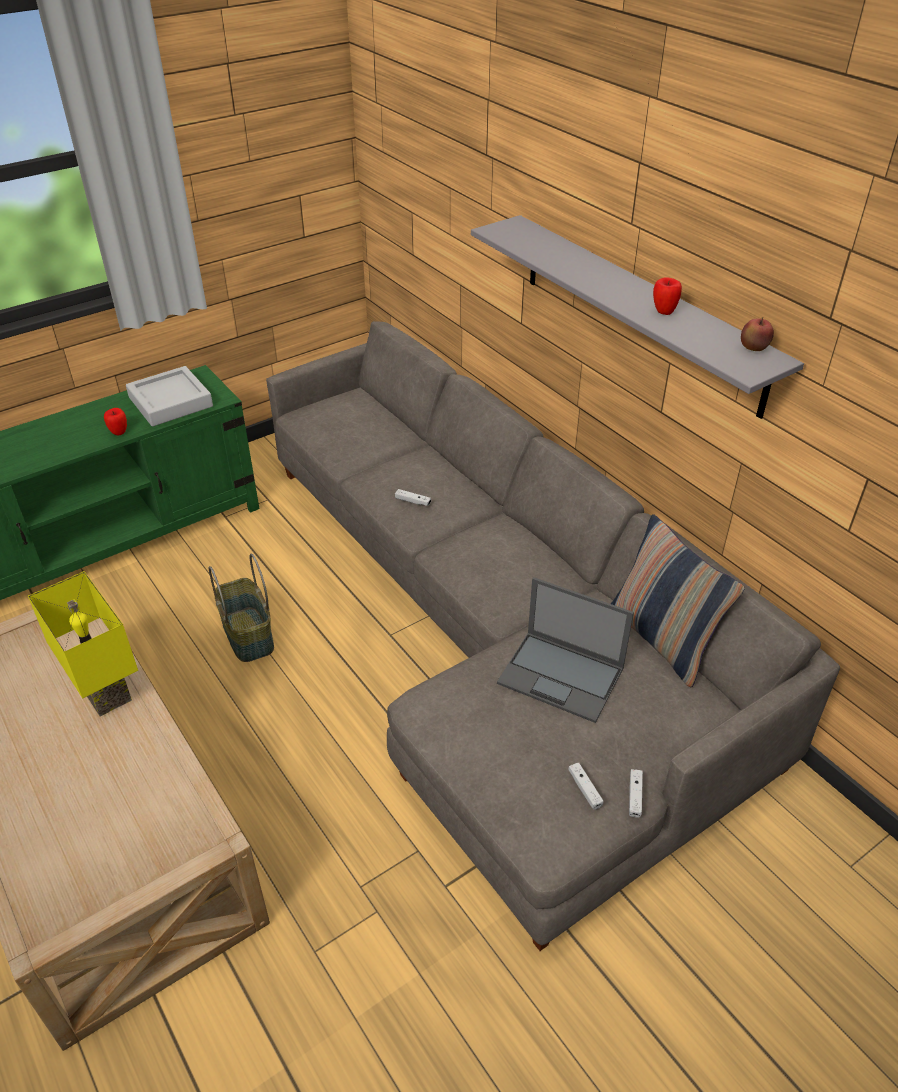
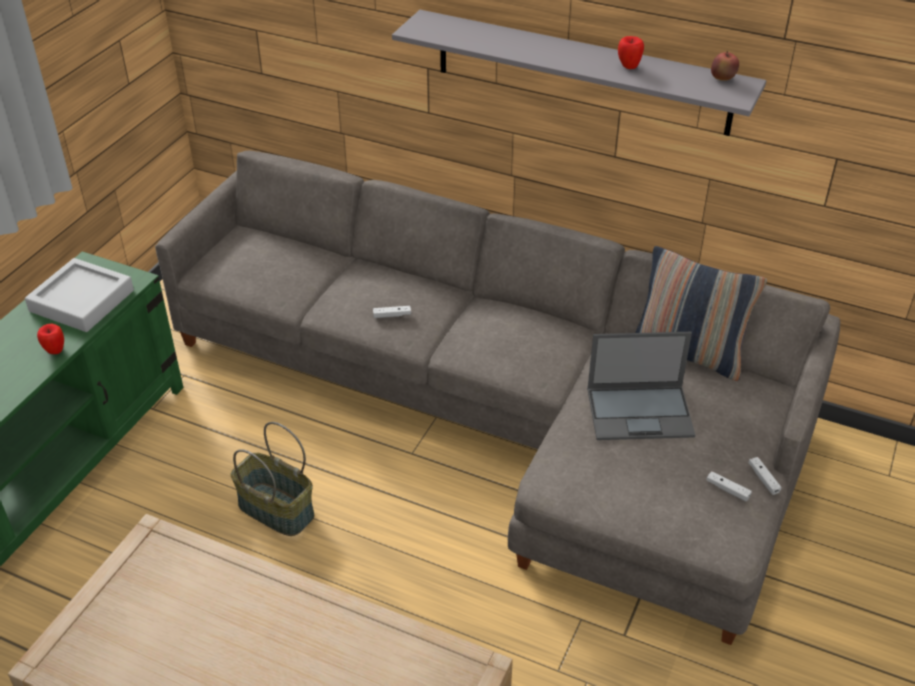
camera: 30 degrees left, 0 degrees up
yellow table lamp [28,571,138,717] -> none

